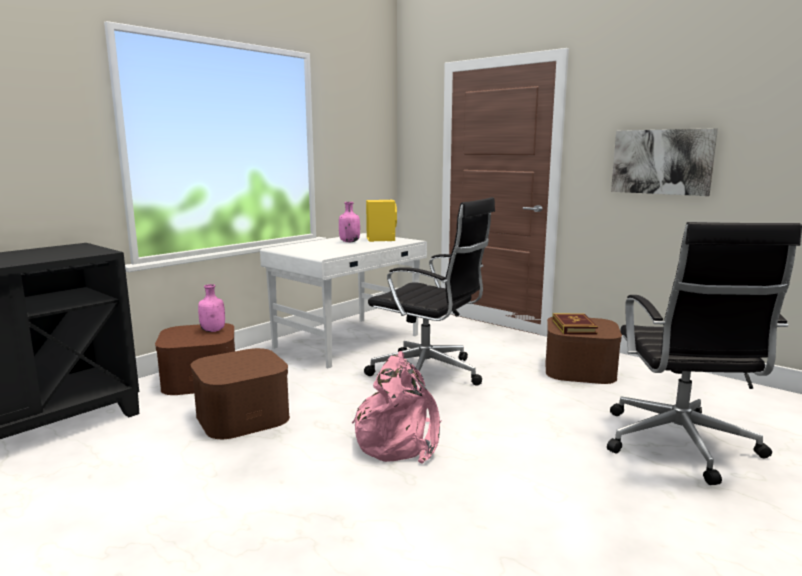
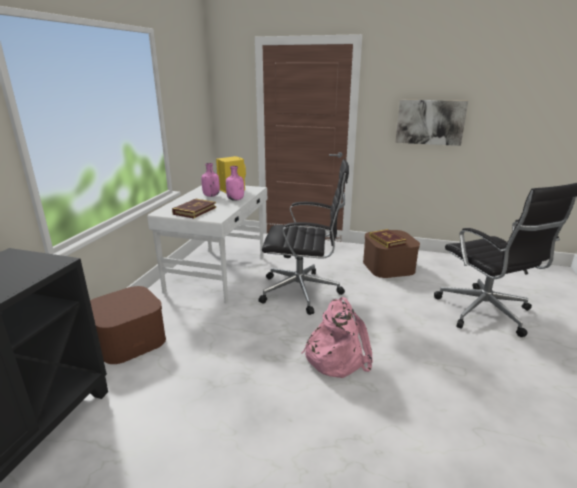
camera: 25 degrees left, 10 degrees up
brown storage box [191,348,290,439] -> none
pink bottle [198,284,225,332] -> pink bottle moved to [226,166,244,201]
none -> book [172,199,216,219]

